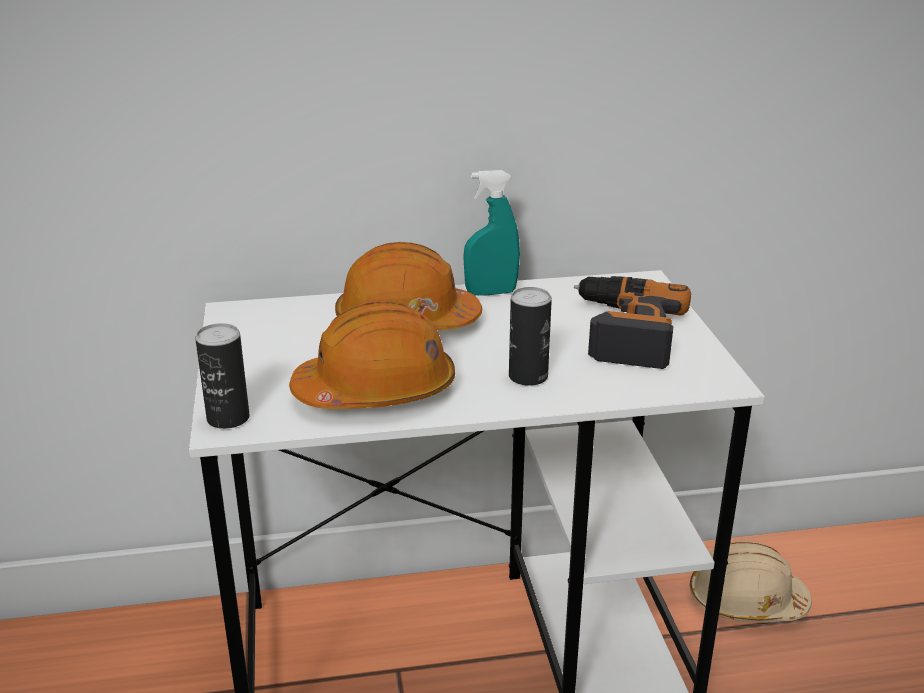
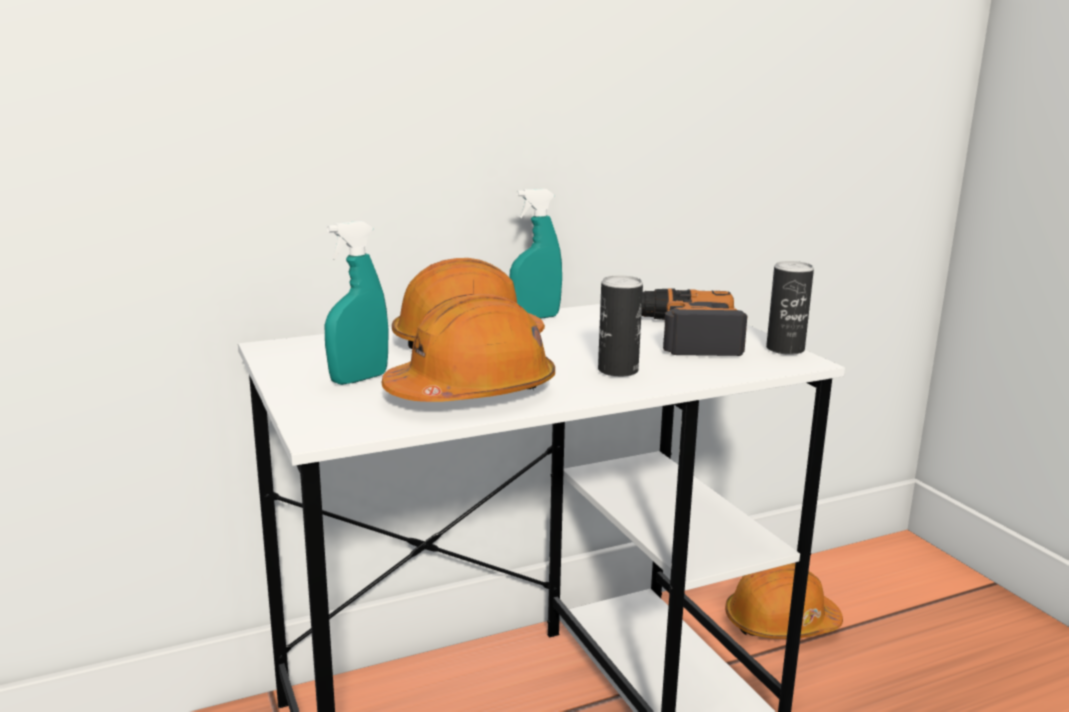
camera: 15 degrees left, 10 degrees down
can [195,323,250,429] -> can moved to [766,261,814,355]
beige hard hat [690,541,812,623] -> orange hard hat [725,563,843,639]
none -> turquoise spray bottle [325,221,389,385]

